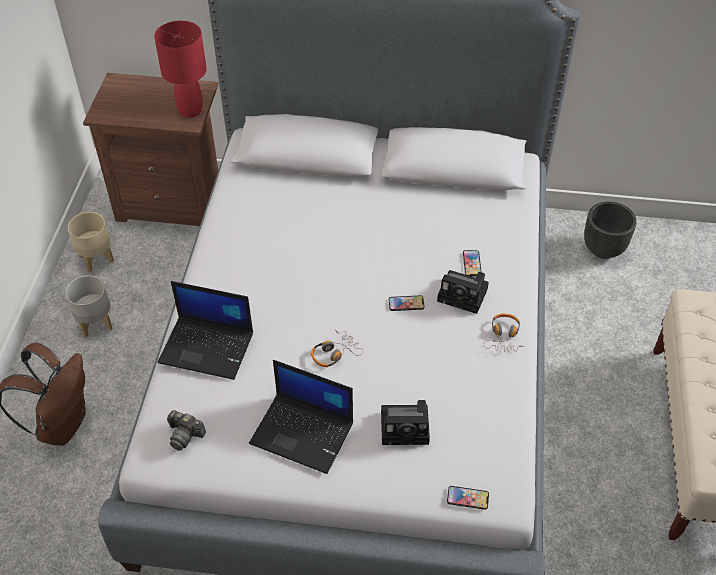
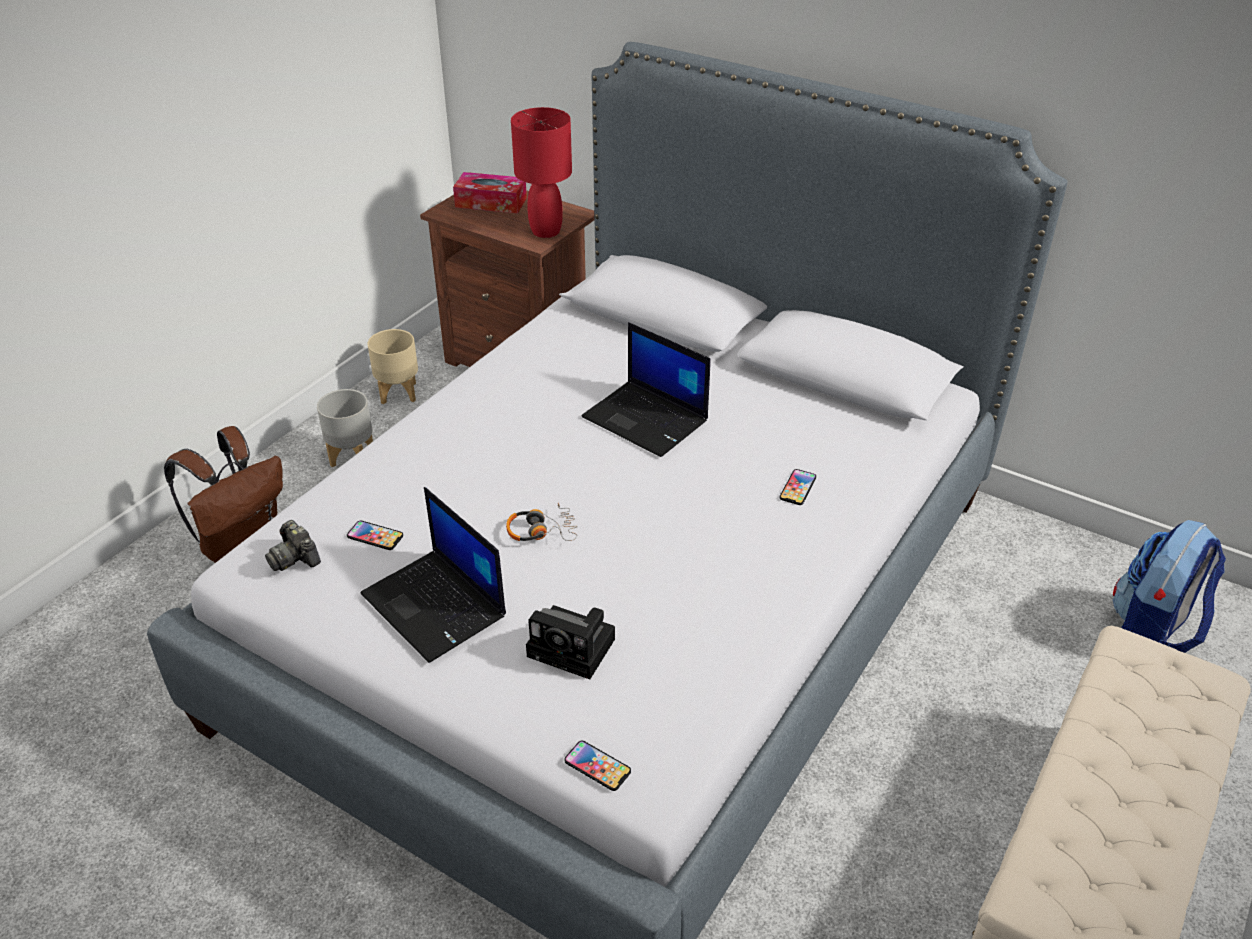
camera: 25 degrees right, 10 degrees down
laptop [158,281,253,380] -> laptop moved to [581,322,711,457]
phone [389,296,424,311] -> phone moved to [347,521,403,550]
camera [437,270,489,314] -> none
headphones [484,313,525,352] -> none
black planter [584,201,637,259] -> none
none -> tissue box [453,172,527,213]
none -> backpack [1113,520,1226,653]

